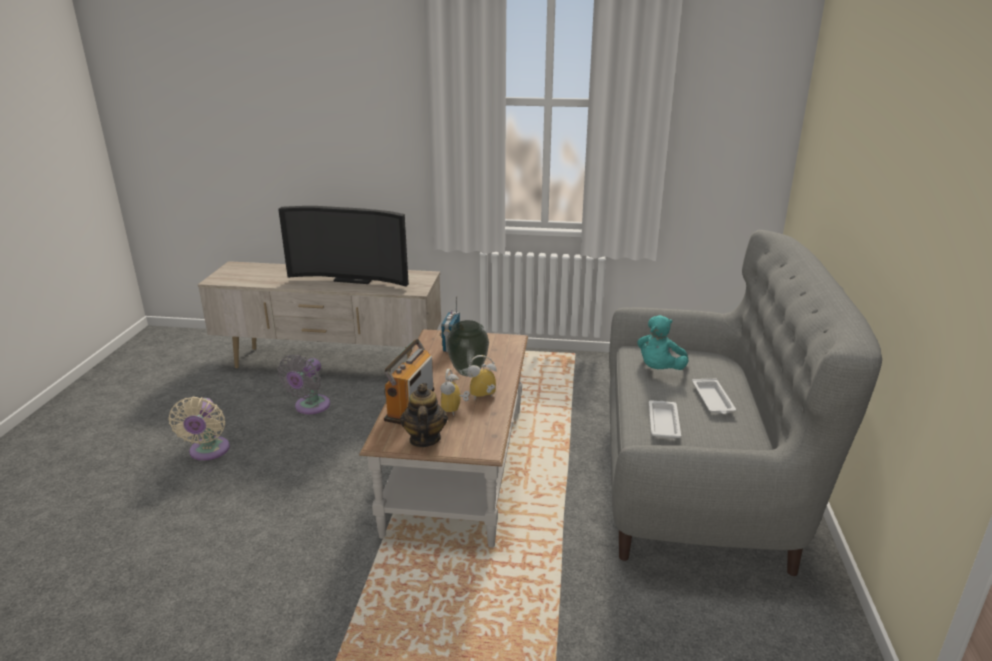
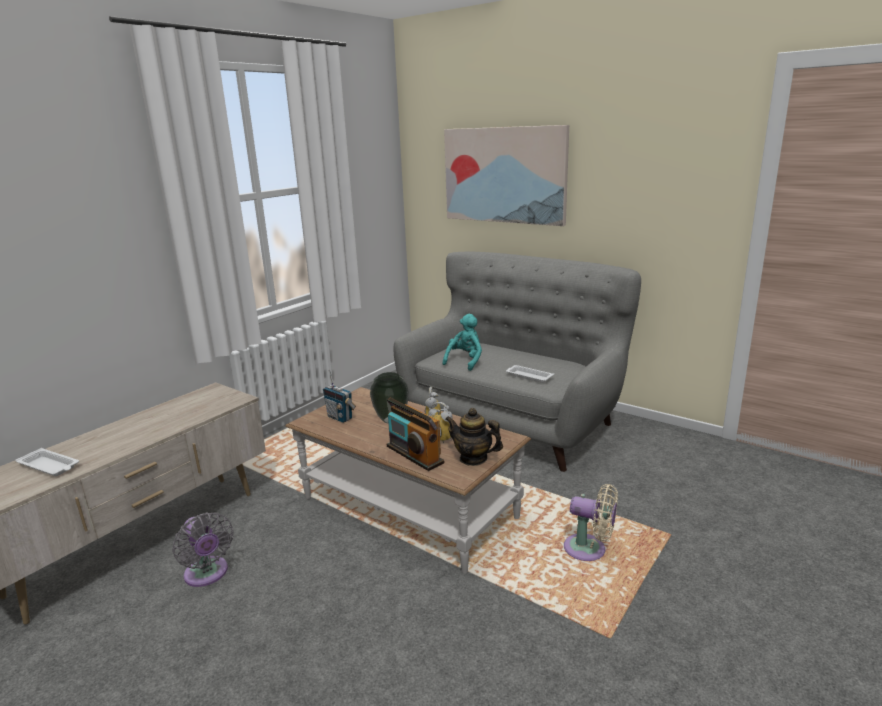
camera: 60 degrees left, 5 degrees down
beige fan [168,397,230,461] -> beige fan moved to [564,484,618,561]
television [278,206,409,287] -> none
turquoise plush toy [637,315,688,370] -> turquoise plush toy turned 120 degrees counterclockwise [442,314,482,371]
white tray [692,379,736,414] -> white tray moved to [16,448,79,476]
none -> picture [444,125,569,226]

